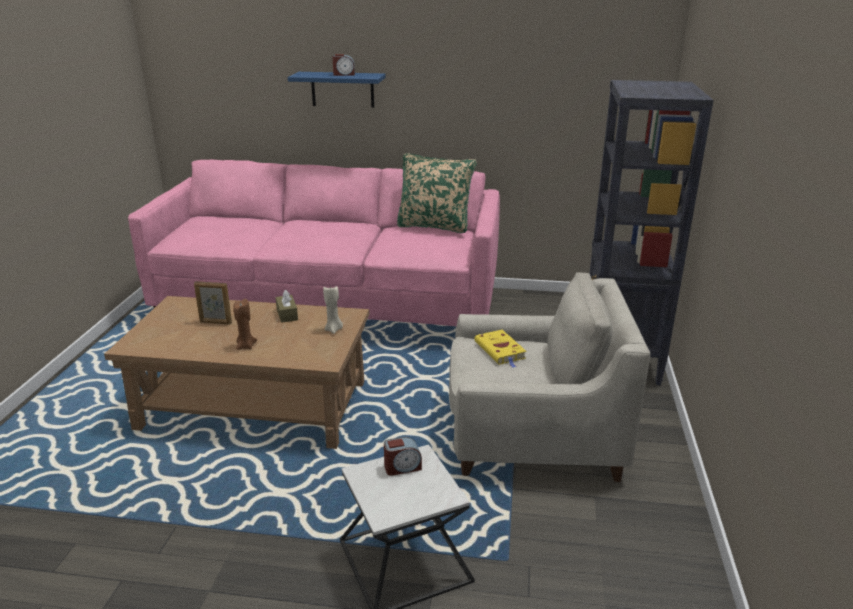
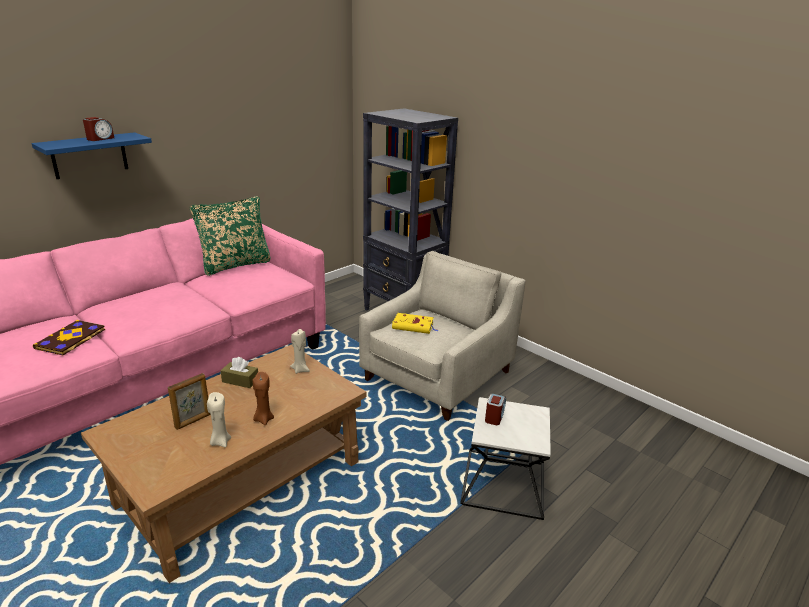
camera: 55 degrees left, 0 degrees up
none -> book [33,320,105,355]
none -> beige candle [207,392,231,447]

